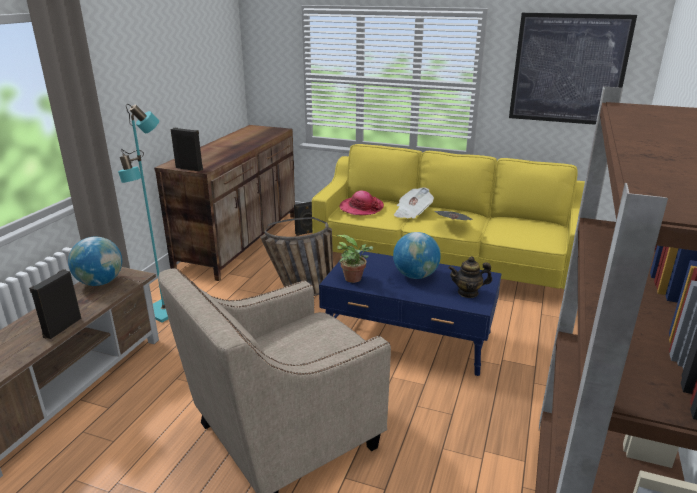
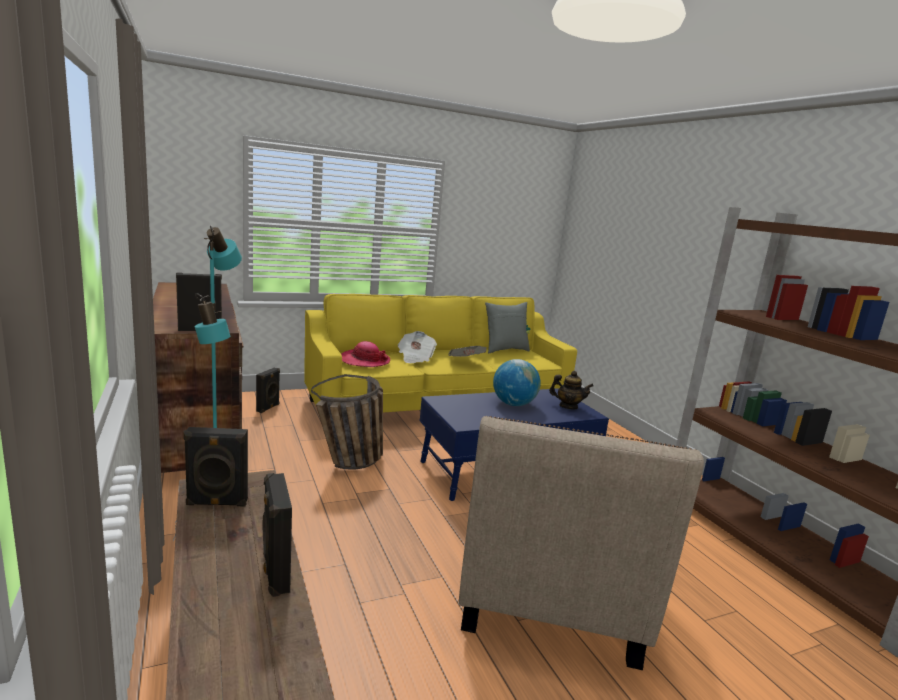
camera: 45 degrees left, 10 degrees down
globe [68,237,122,286] -> black speaker [183,427,248,506]
potted plant [337,234,374,283] -> none
teapot [448,256,492,298] -> teapot turned 120 degrees counterclockwise [549,371,593,410]
picture [509,13,637,125] -> none
none -> grey pillow [485,302,531,353]

